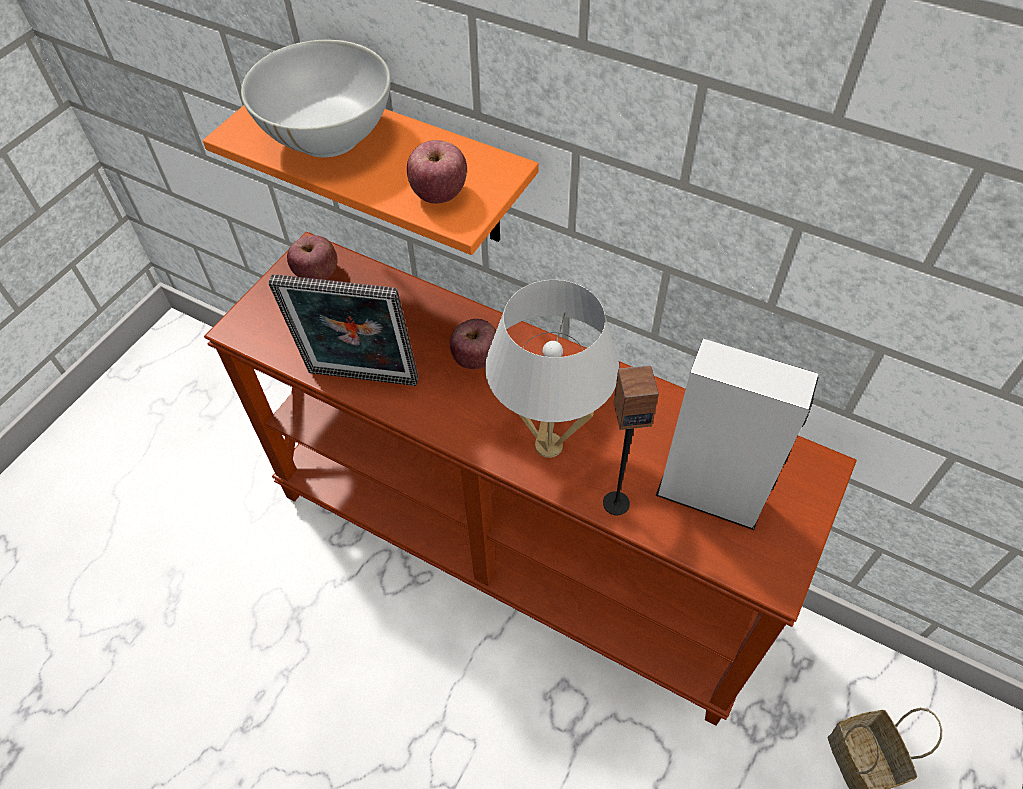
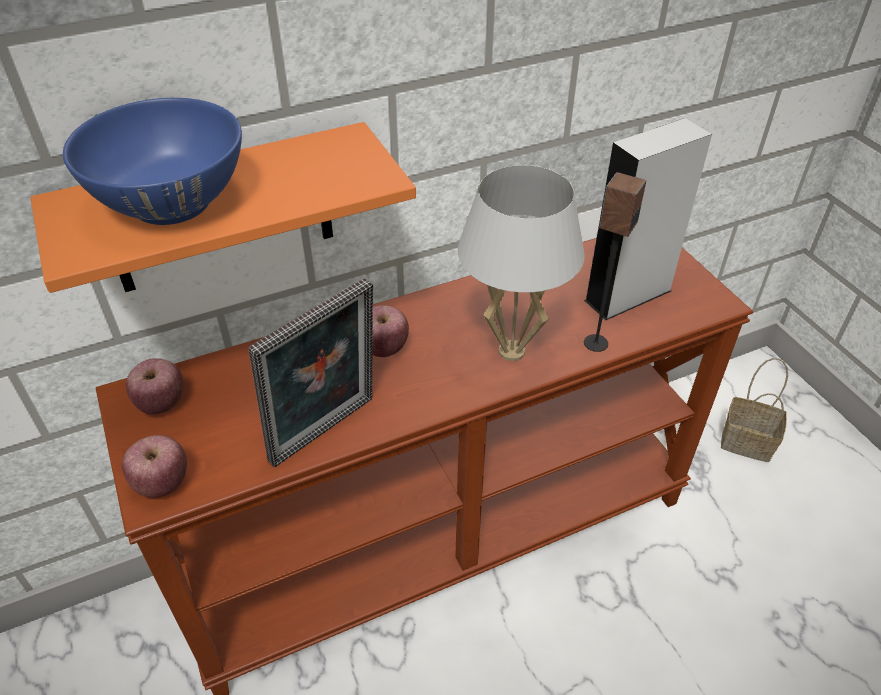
camera: 55 degrees left, 10 degrees down
white bowl [241,40,391,158] -> blue bowl [63,98,242,225]
apple [407,140,467,204] -> apple moved to [122,435,187,498]

